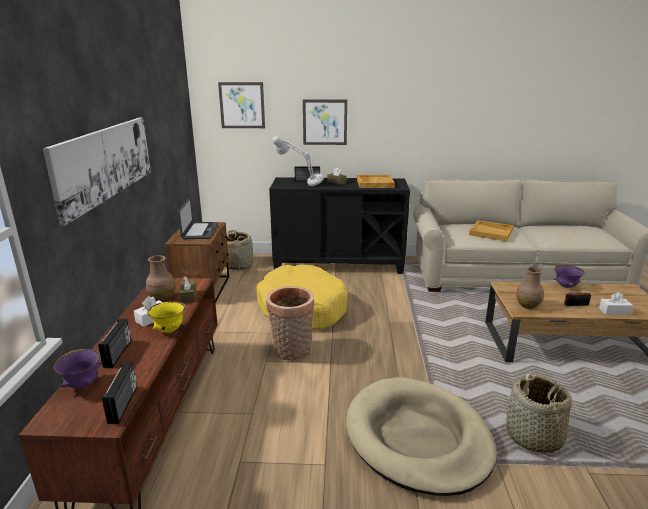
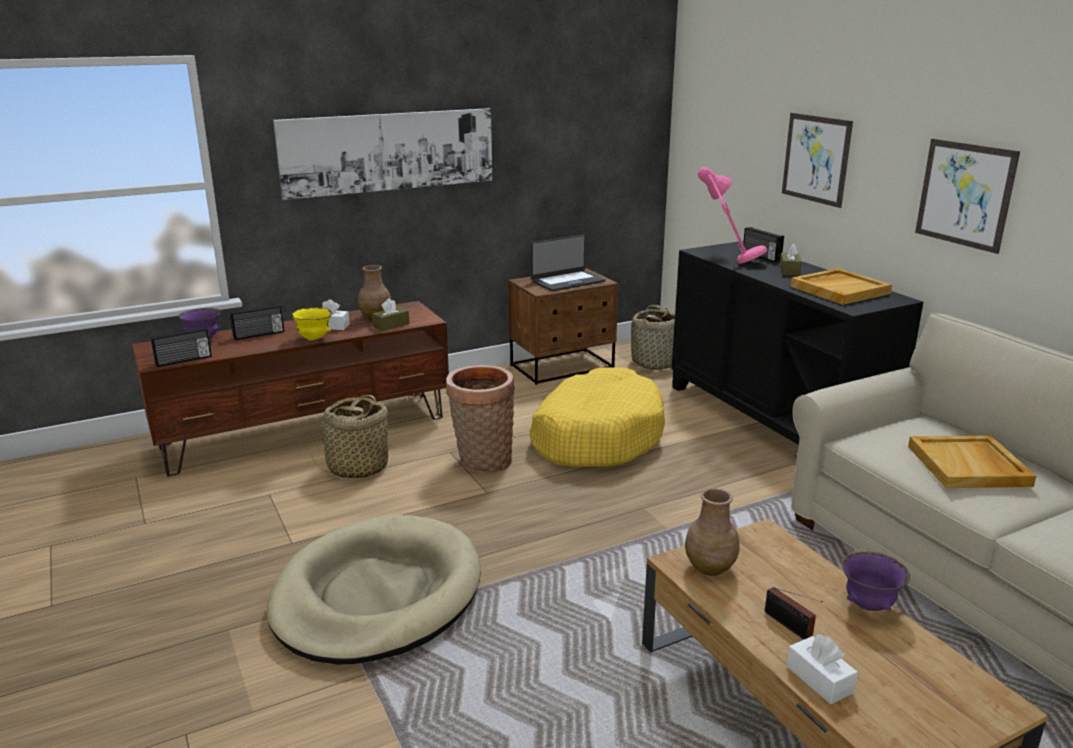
camera: 60 degrees right, 0 degrees up
picture [218,82,265,128] -> picture moved to [915,139,1020,254]
grey table lamp [272,136,324,186] -> pink table lamp [698,167,768,264]
basket [506,373,572,454] -> basket moved to [312,395,392,478]

